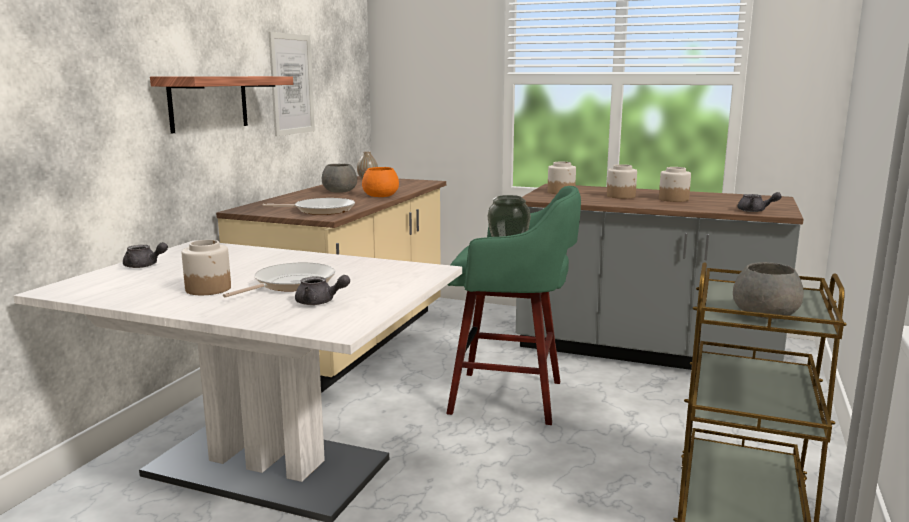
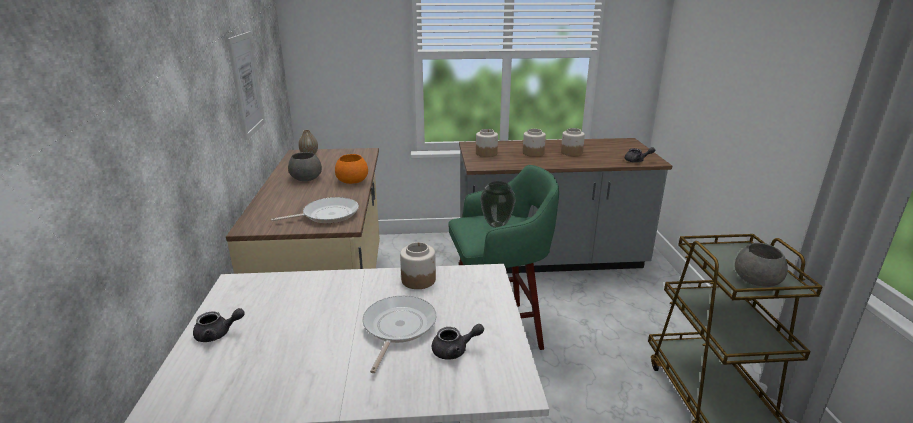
camera: 25 degrees left, 10 degrees up
shelf [150,76,293,133] -> none
jar [182,240,231,295] -> jar moved to [400,242,436,289]

